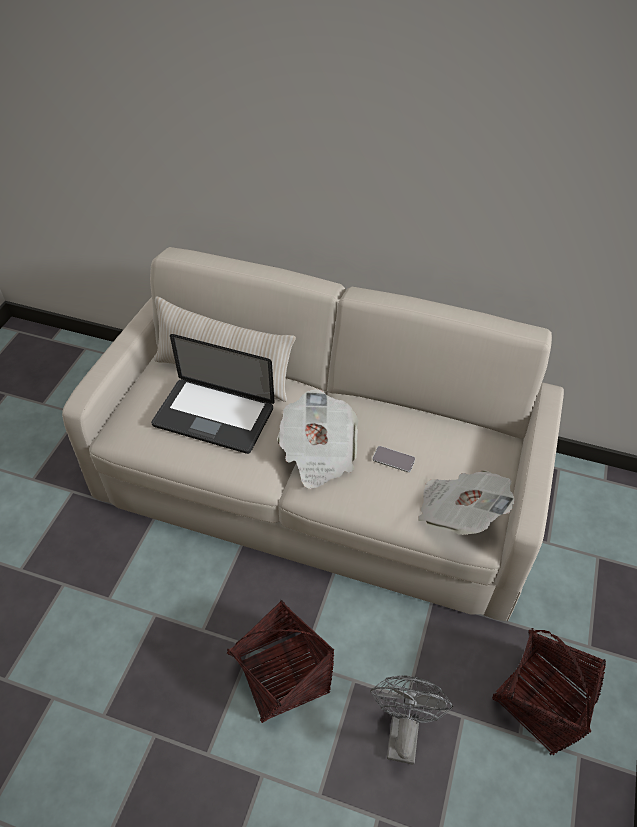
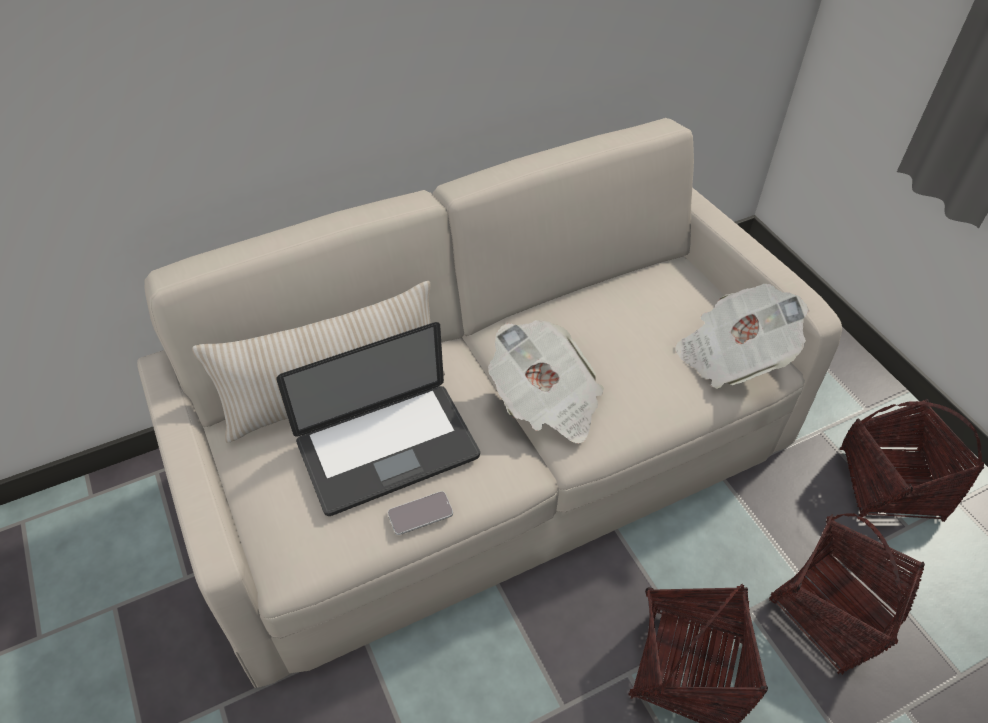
camera: 45 degrees left, 0 degrees up
grey fan [370,675,453,765] -> basket [769,513,925,675]
phone [373,446,415,472] -> phone moved to [388,491,453,535]

